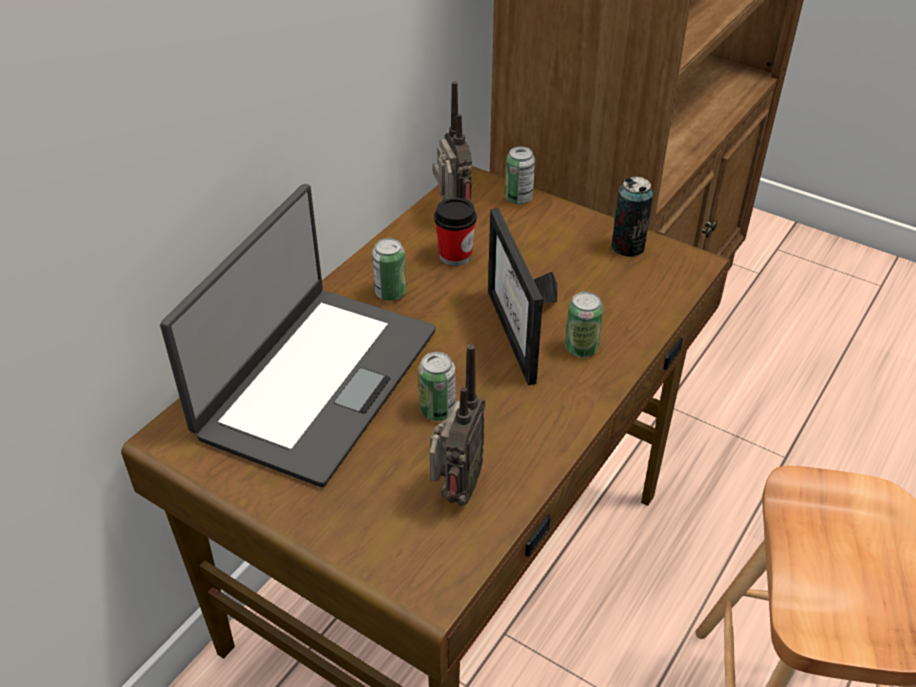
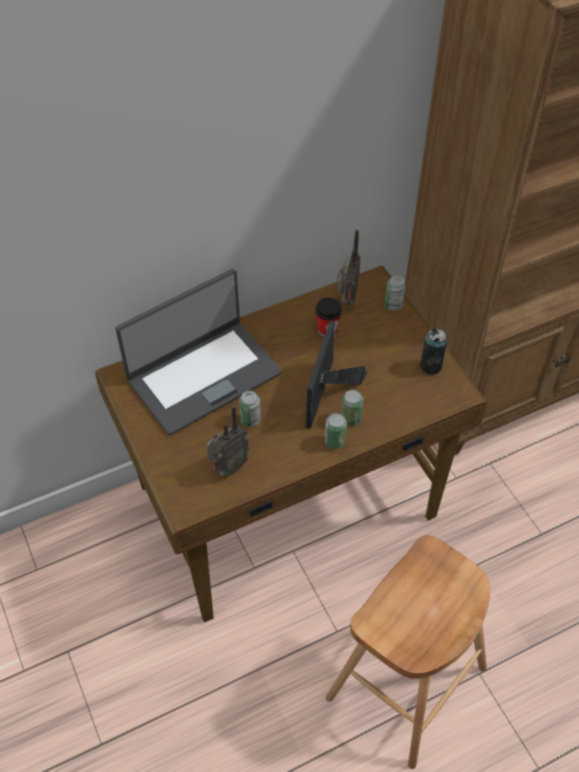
camera: 30 degrees right, 10 degrees up
can [372,238,406,301] -> can moved to [325,413,347,449]

